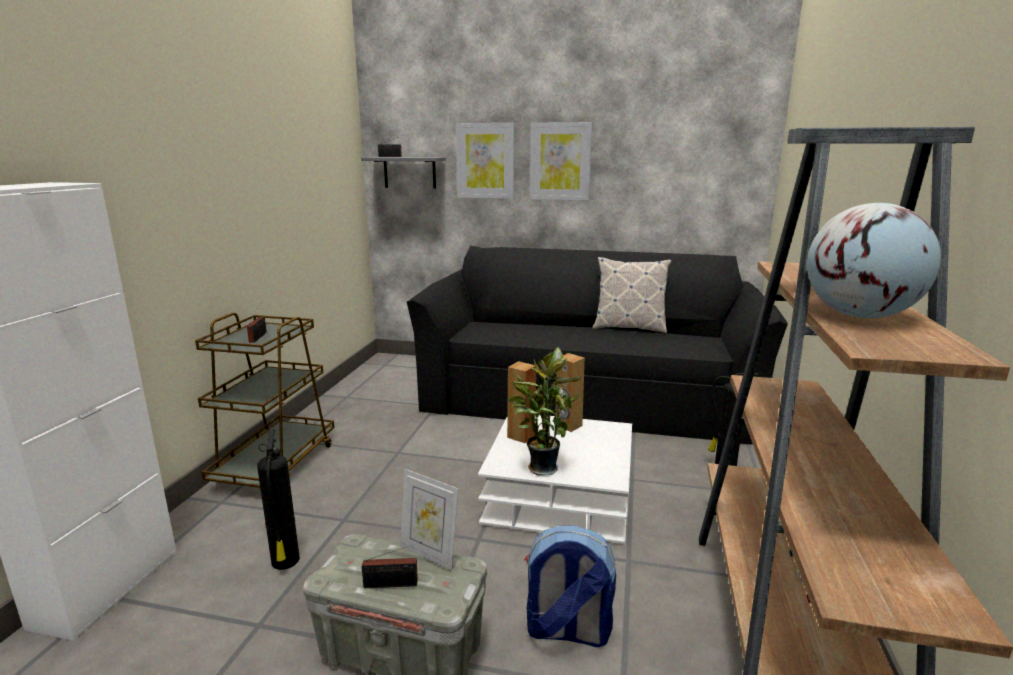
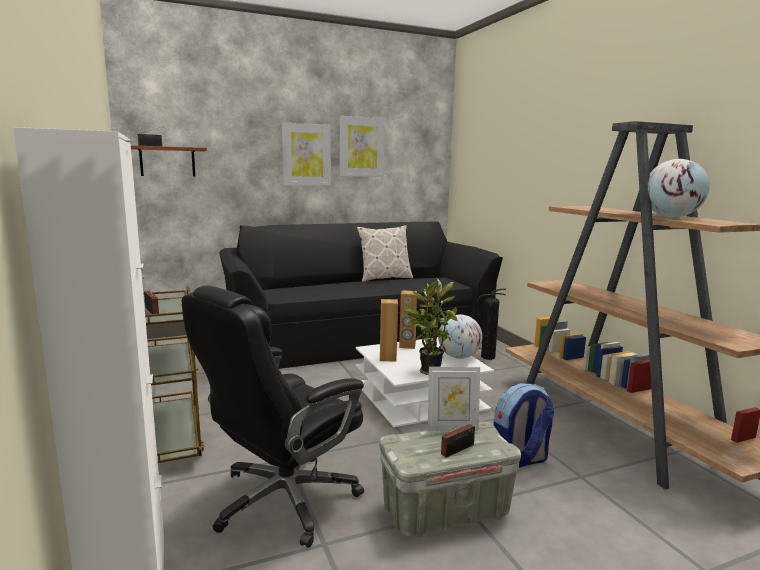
camera: 35 degrees left, 5 degrees down
fire extinguisher [257,429,300,570] -> black office chair [182,286,364,548]
grey shelf [361,157,446,189] -> brown shelf [131,145,207,177]
picture [456,123,515,199] -> picture moved to [340,116,385,177]
none -> globe [438,314,482,359]

